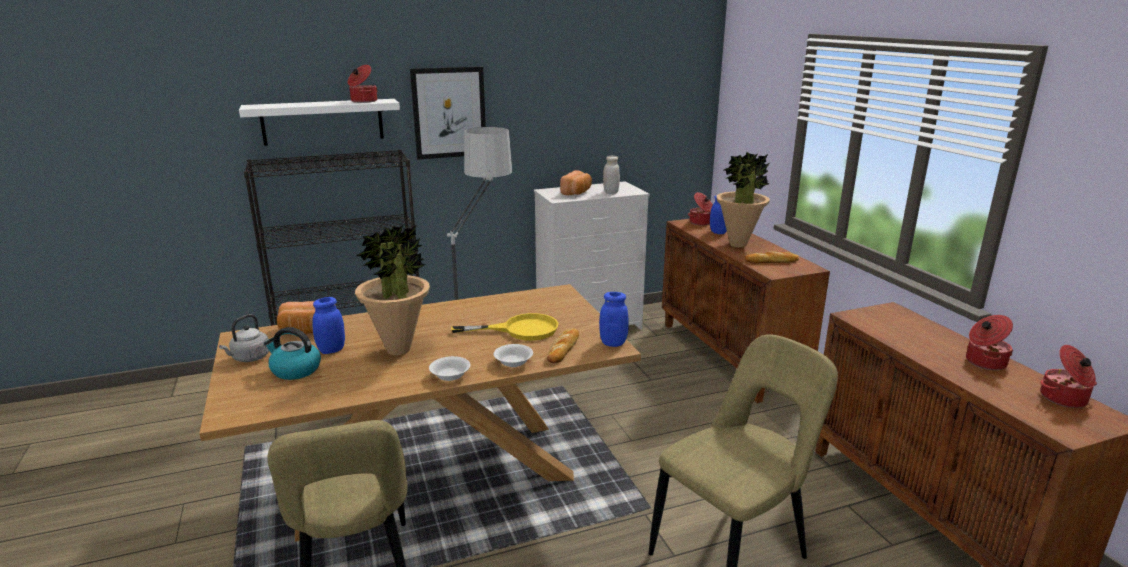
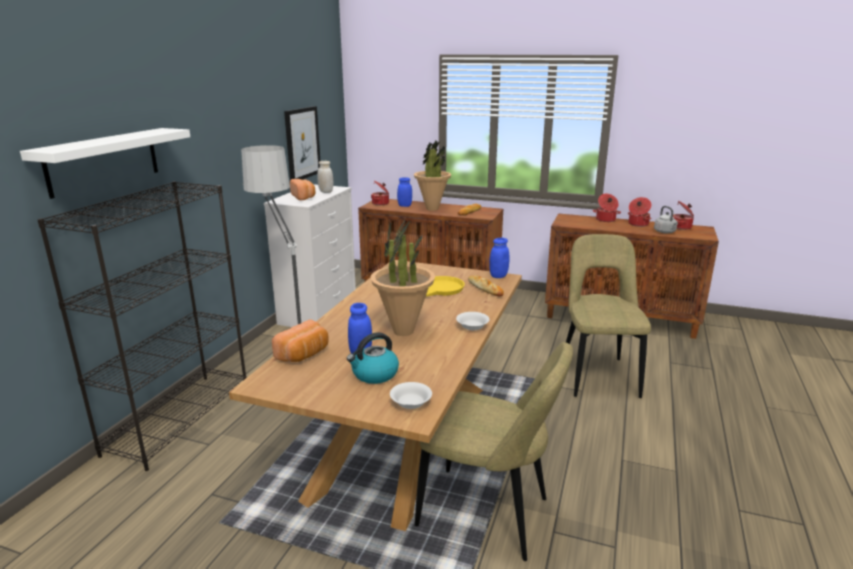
camera: 50 degrees left, 0 degrees up
grey kettle [219,314,269,362] -> grey kettle moved to [654,206,678,233]
cooking pot [348,65,378,103] -> cooking pot moved to [593,193,621,222]
picture [410,67,486,160] -> picture moved to [284,106,320,180]
white bowl [494,344,533,367] -> white bowl moved to [390,382,432,409]

